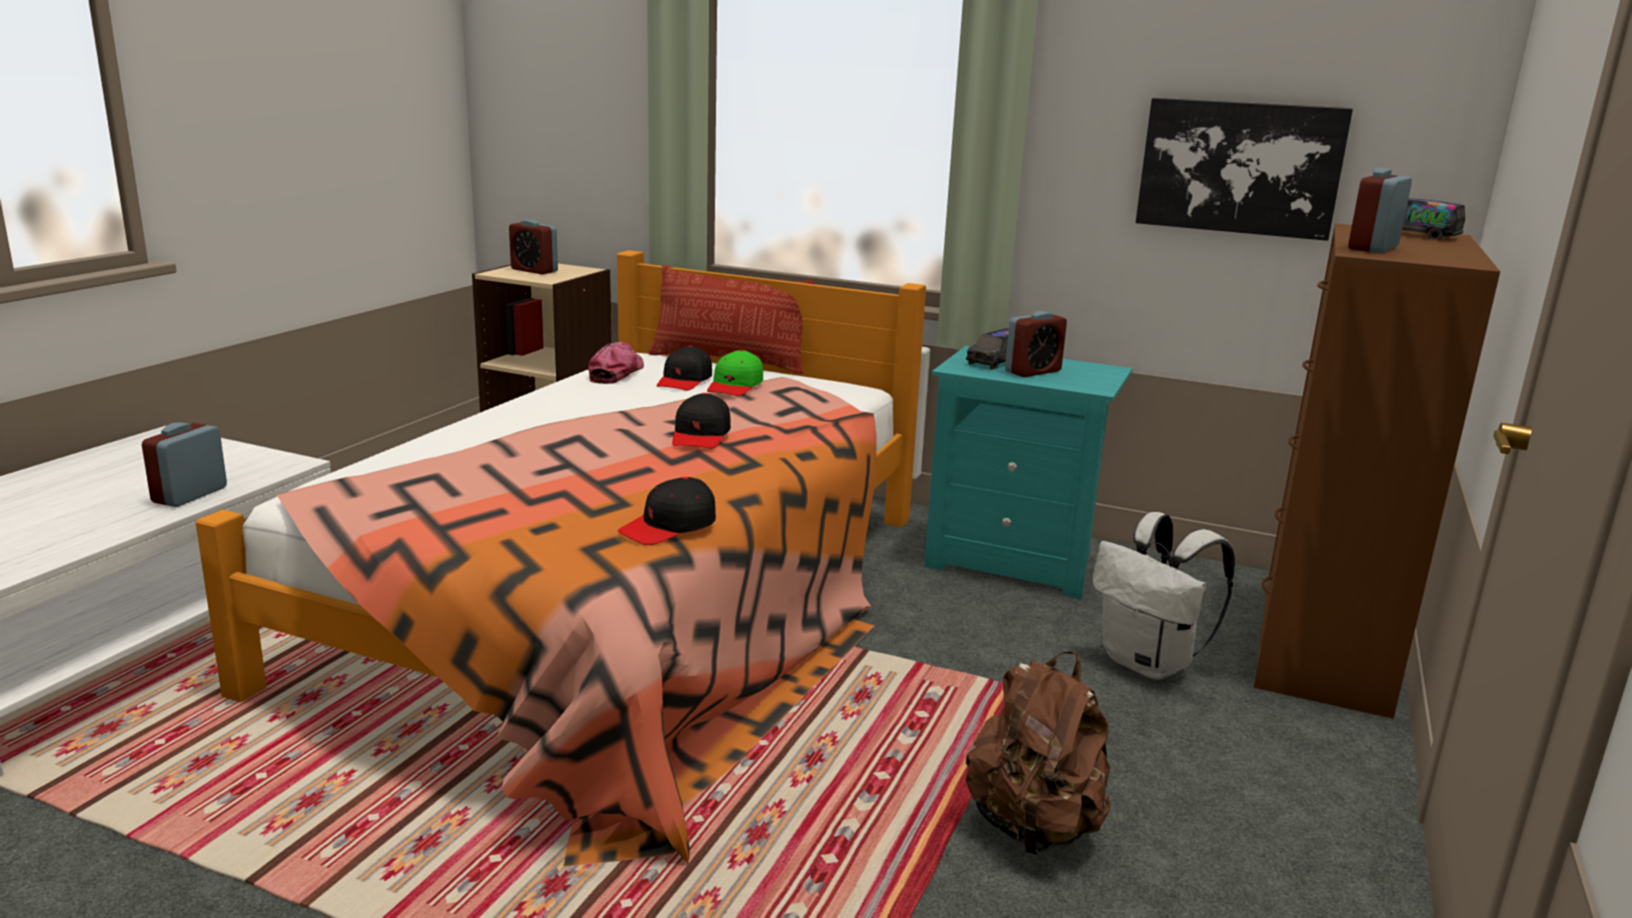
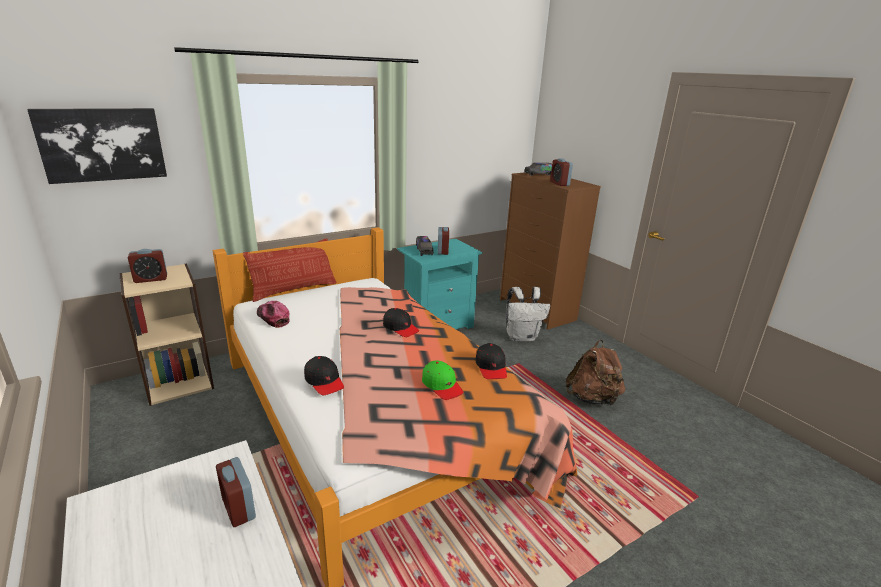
camera: 55 degrees left, 5 degrees up
black cap [657,345,712,391] -> black cap moved to [304,356,344,395]
green cap [707,350,763,396] -> green cap moved to [422,360,463,400]
picture [1136,98,1353,241] -> picture moved to [27,108,167,184]

